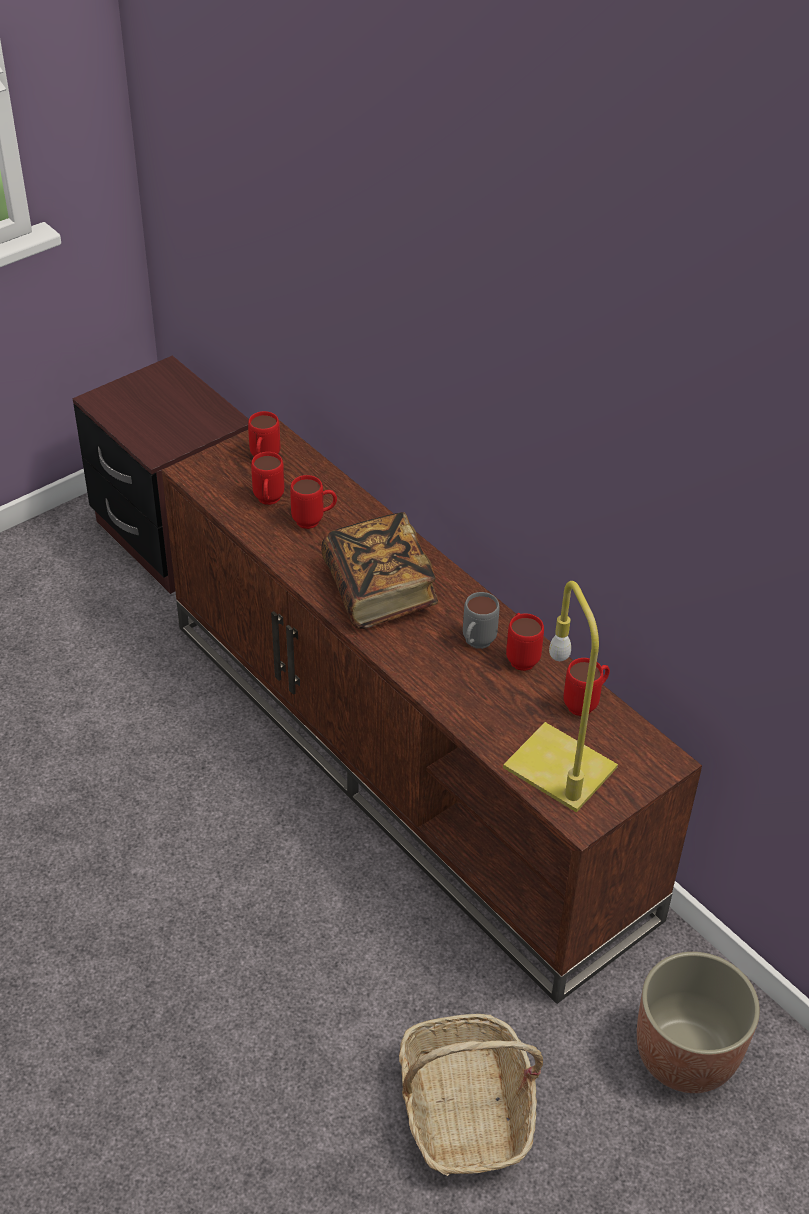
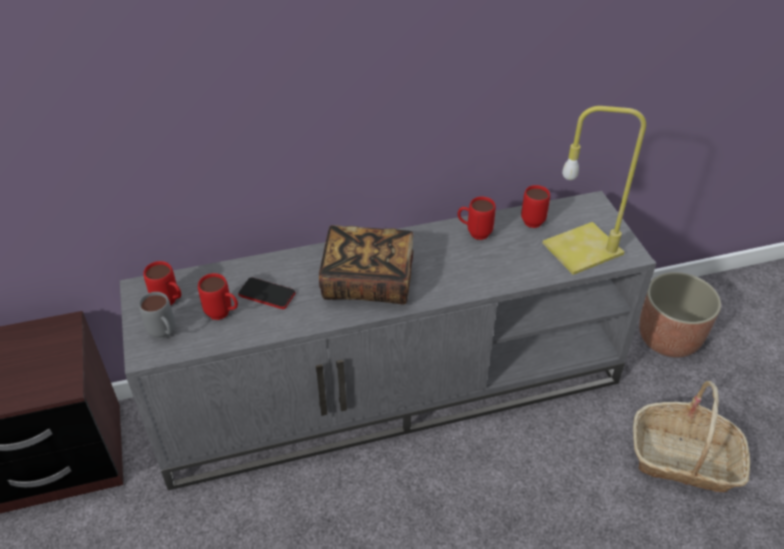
camera: 65 degrees left, 0 degrees up
brown tv stand [162,420,702,1004] -> grey tv stand [120,191,656,490]
red mug [290,475,337,529] -> phone [238,277,296,309]
grey mug [463,592,500,649] -> grey mug moved to [139,292,175,339]

